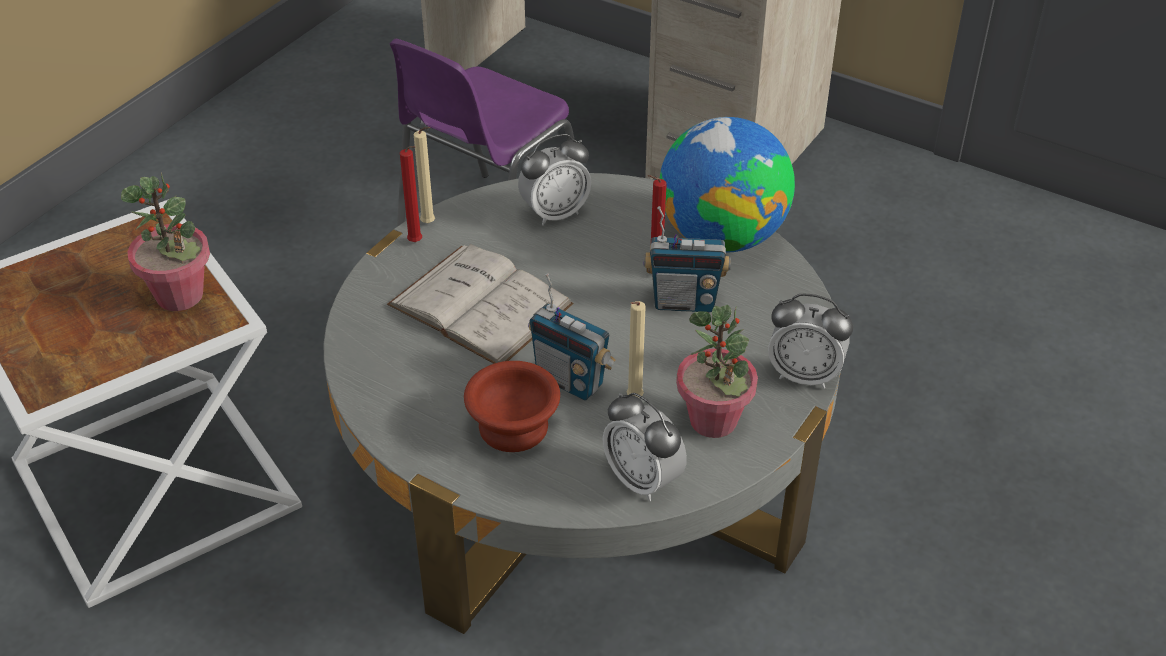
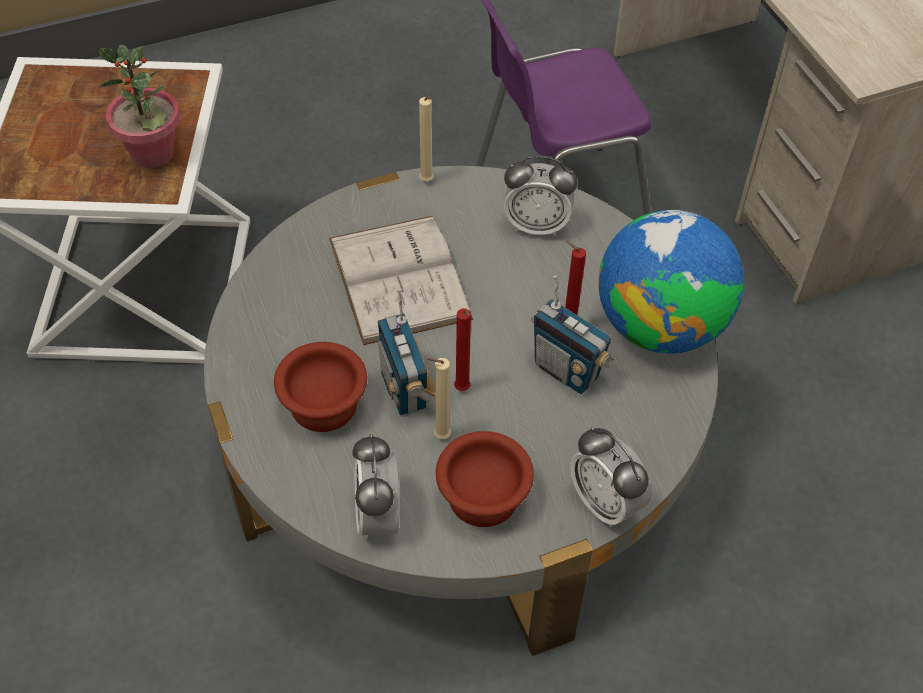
camera: 35 degrees right, 10 degrees up
red candle [400,146,422,242] -> red candle moved to [454,308,471,391]
potted plant [676,305,758,438] -> brown bowl [436,431,534,527]

